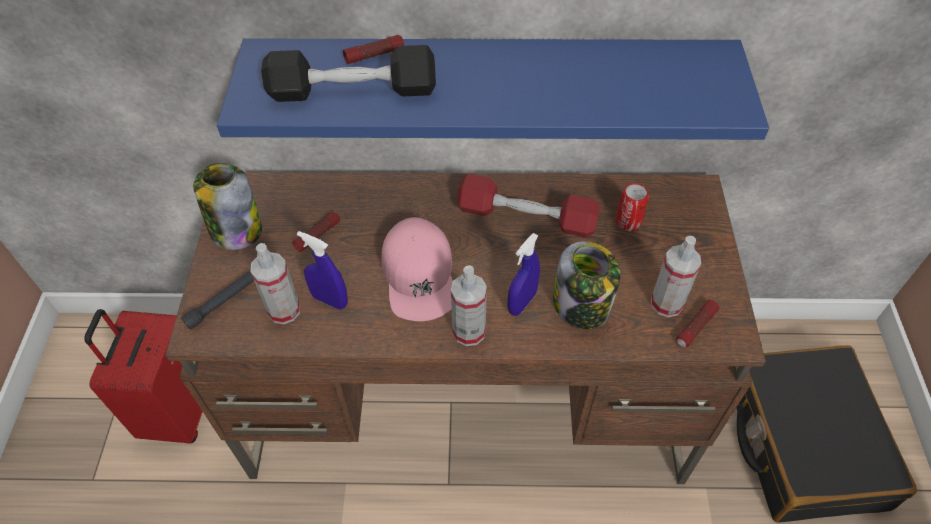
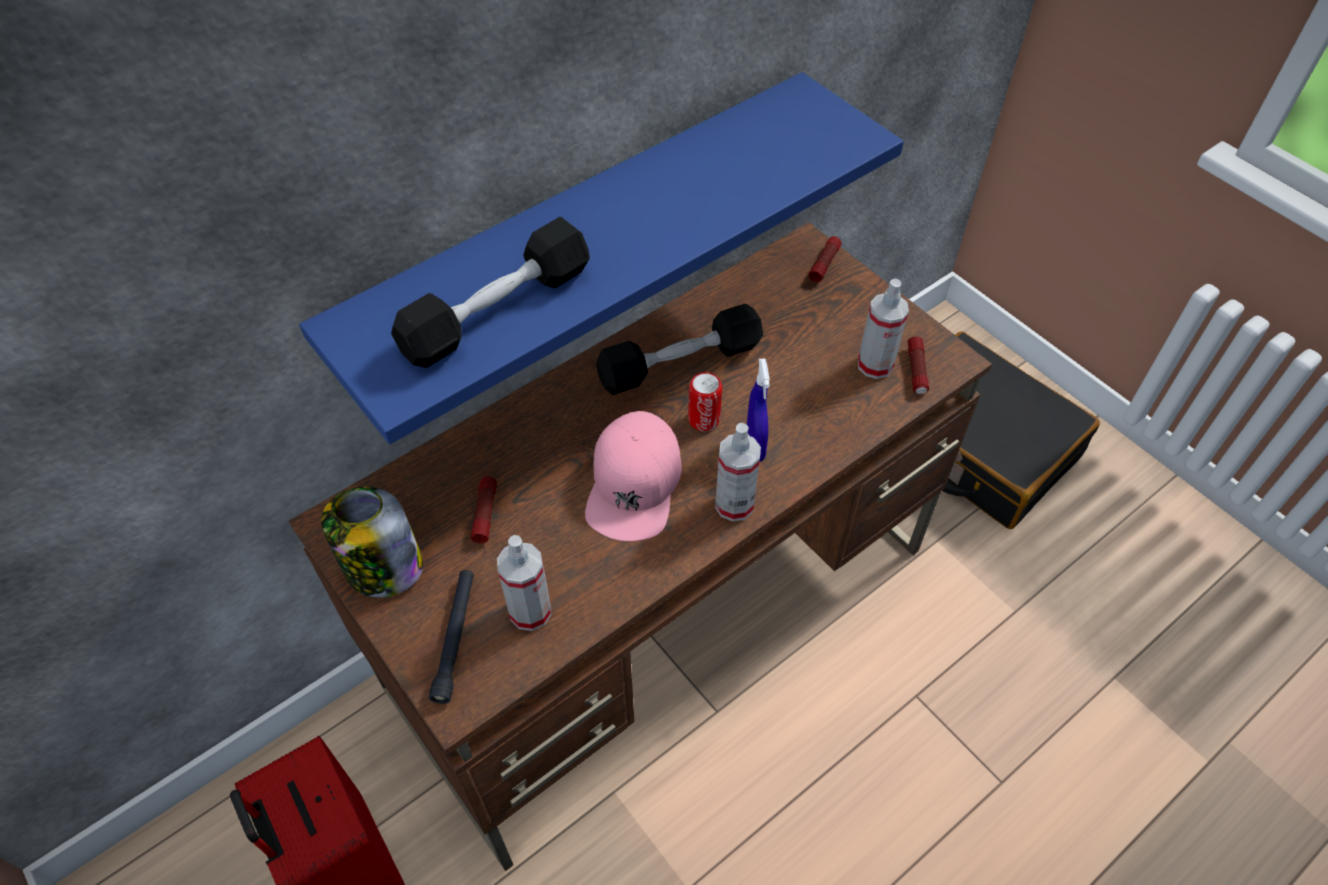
camera: 40 degrees left, 0 degrees up
blue spray bottle [297,231,348,310] -> none
flashlight [343,35,404,64] -> flashlight moved to [809,236,842,282]
pink cap [382,217,453,321] -> pink cap turned 60 degrees clockwise [585,411,682,542]
red dumbbell [457,174,600,238] -> black dumbbell [596,304,763,395]
jar [553,241,620,329] -> none
can [616,183,649,231] -> can moved to [688,372,722,431]

